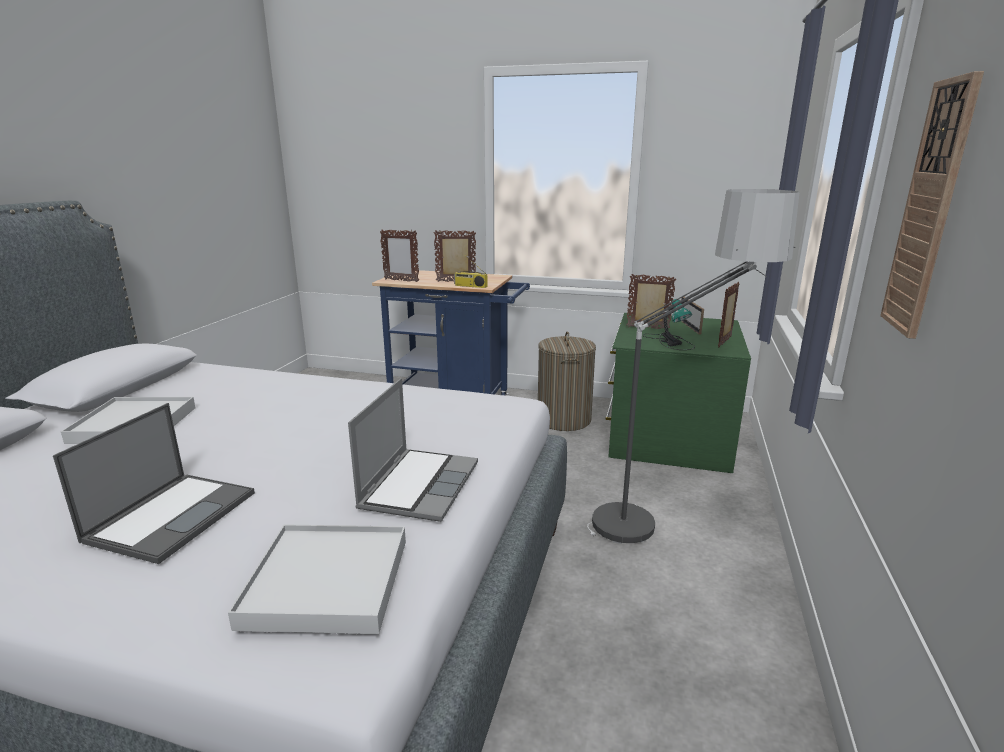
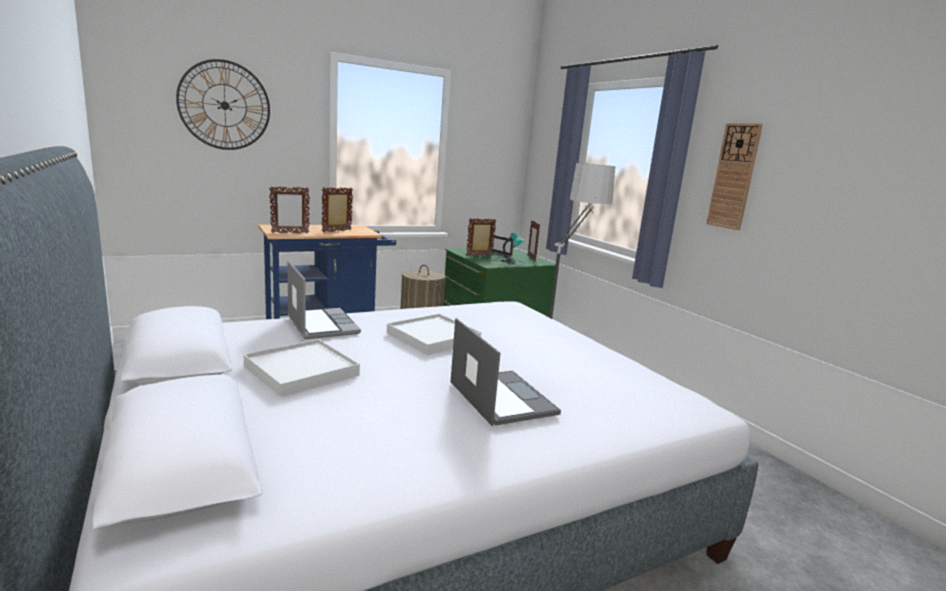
camera: 45 degrees left, 5 degrees down
white tray [228,524,406,634] -> white tray moved to [387,314,481,355]
laptop [348,378,478,522] -> laptop moved to [287,261,361,339]
radio [454,252,487,288] -> none
none -> wall clock [176,59,270,150]

